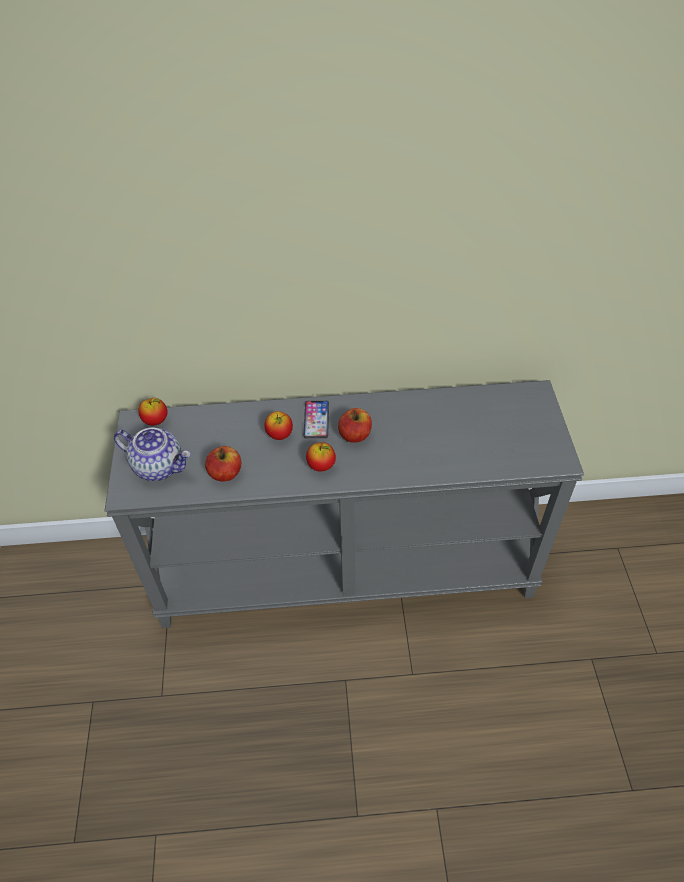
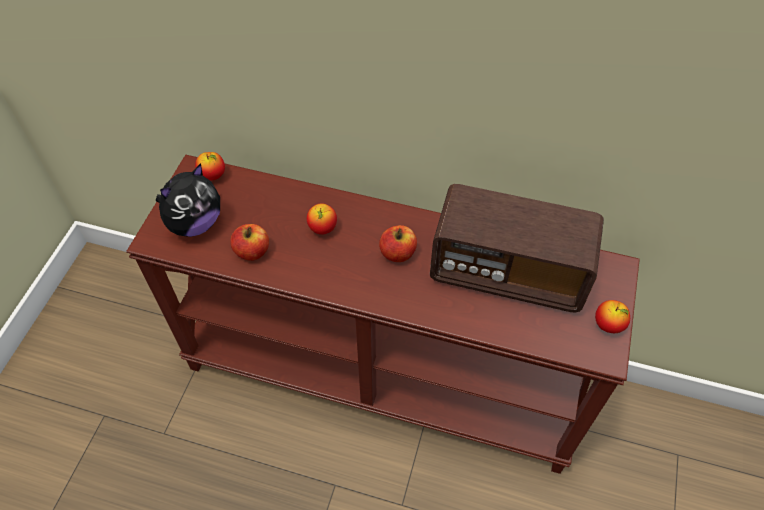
camera: 20 degrees right, 5 degrees up
grey console table [104,380,584,628] -> brown console table [126,155,640,474]
teapot [114,427,191,481] -> plush toy [156,163,220,237]
phone [304,401,329,438] -> none
apple [306,442,336,471] -> apple moved to [595,300,630,333]
none -> radio [430,184,604,312]

